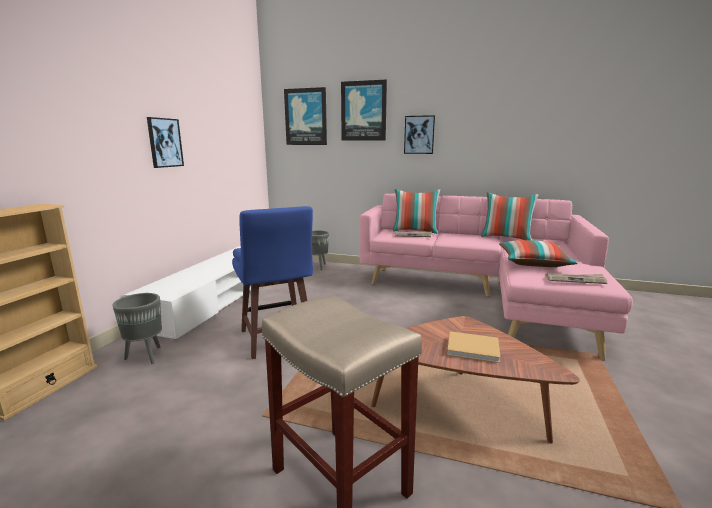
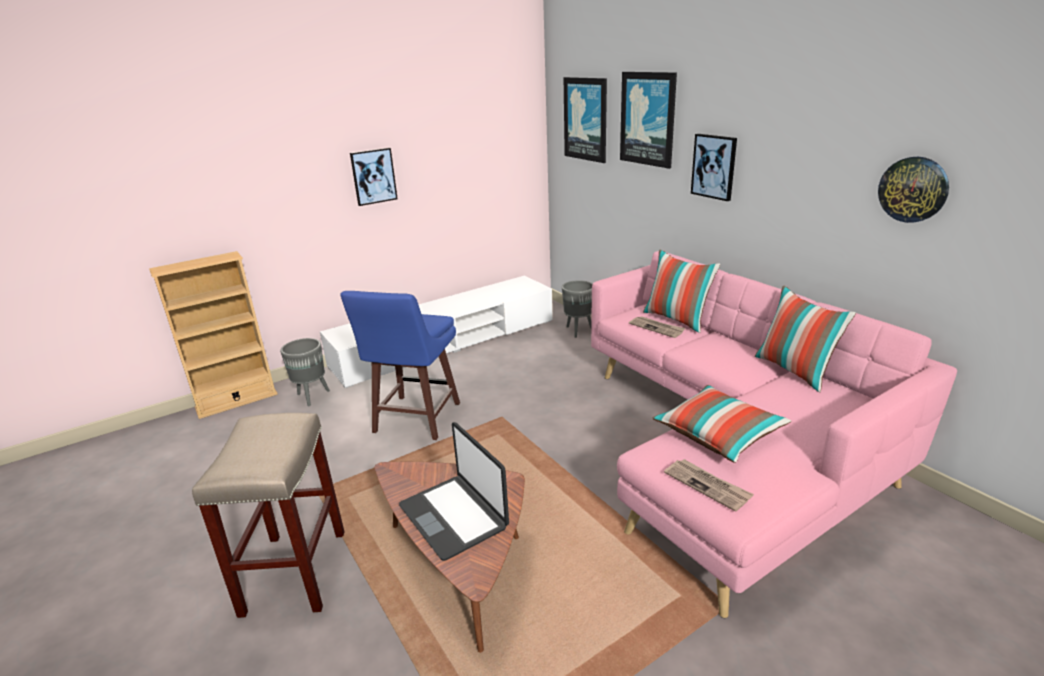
camera: 40 degrees right, 10 degrees up
beige book [447,331,500,363] -> laptop [399,422,509,561]
none -> wall clock [878,157,949,223]

